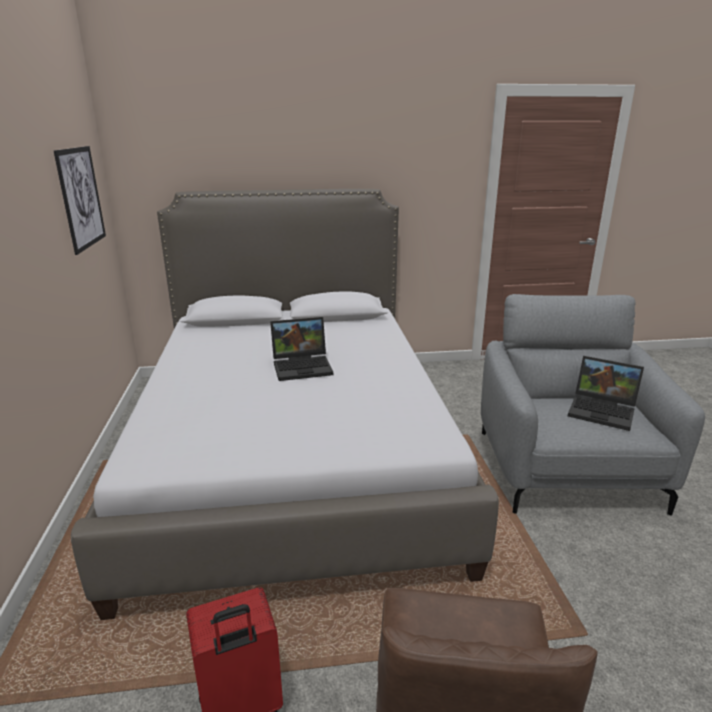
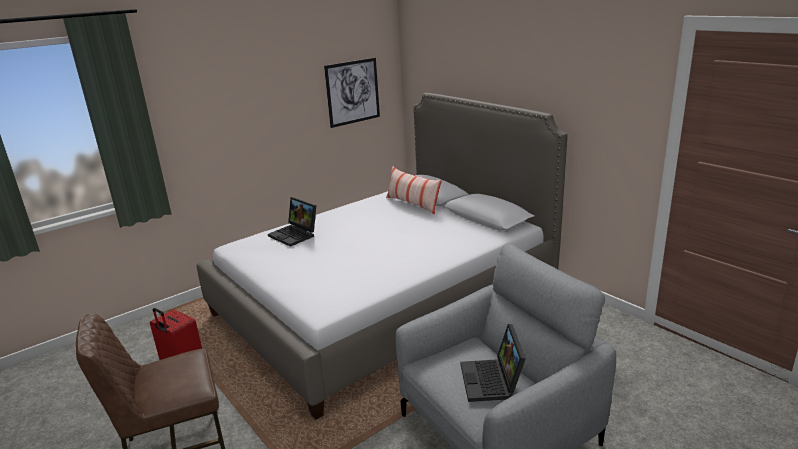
camera: 60 degrees right, 0 degrees up
laptop [270,317,333,381] -> laptop moved to [268,197,317,247]
none -> pillow [386,166,442,214]

